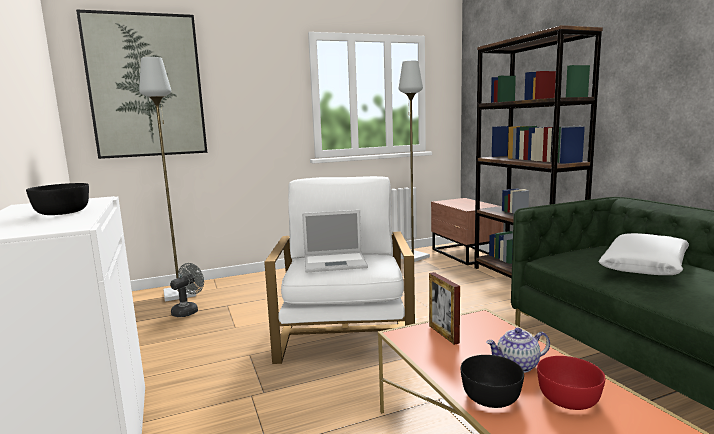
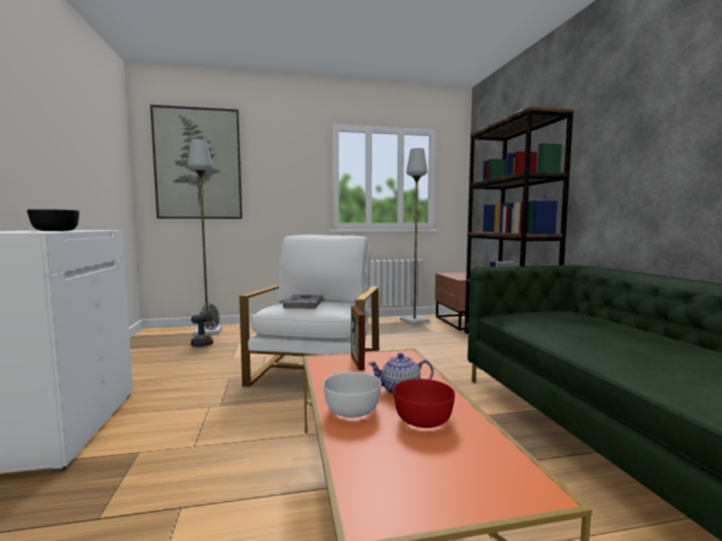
camera: 10 degrees right, 5 degrees down
laptop [302,210,368,273] -> grey book [283,295,325,309]
black bowl [461,355,524,408] -> white bowl [323,372,381,418]
white pillow [598,233,689,275] -> none

